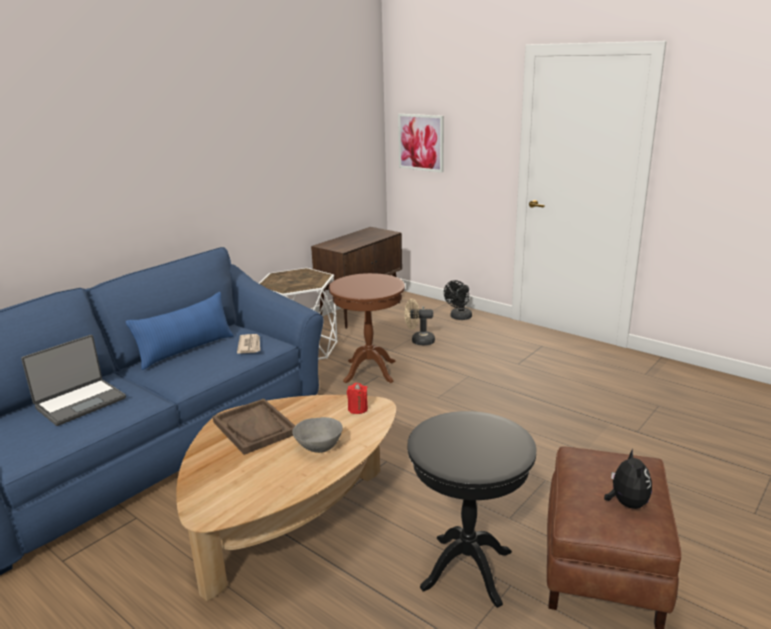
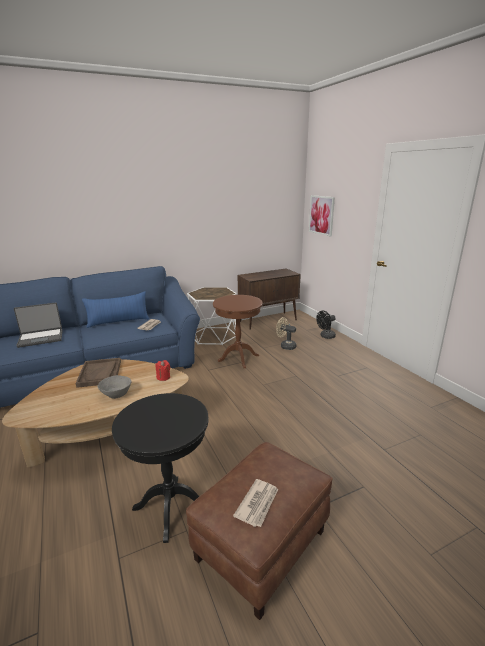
camera: 25 degrees right, 0 degrees up
plush toy [604,449,652,509] -> newspaper [233,479,278,527]

